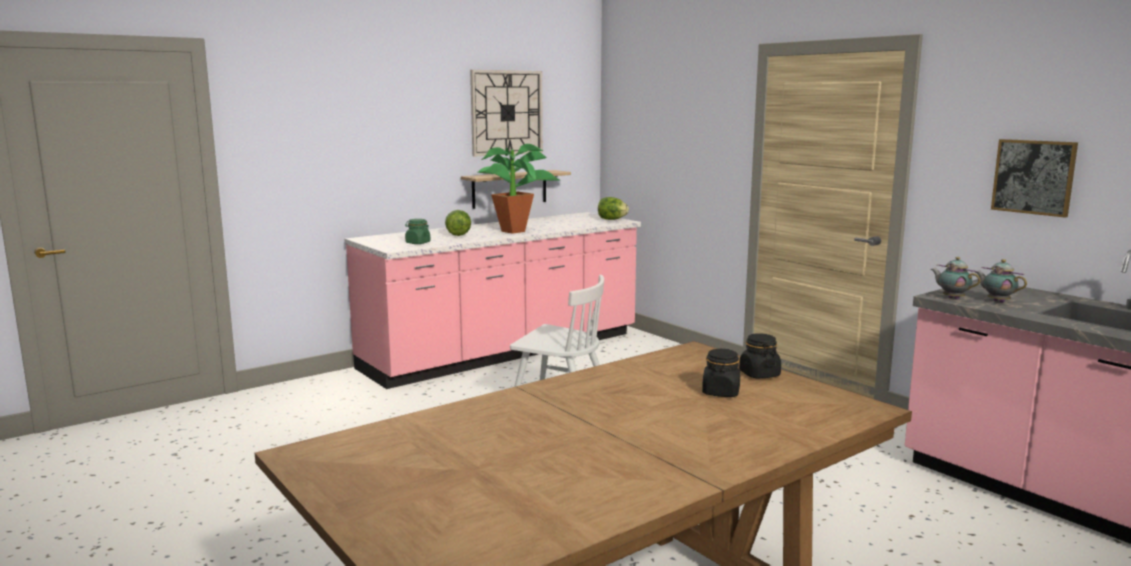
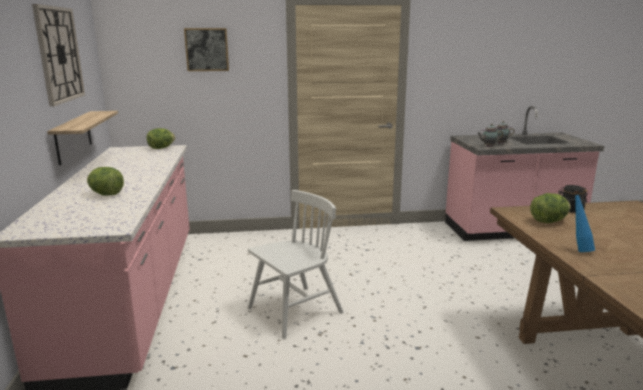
camera: 60 degrees left, 5 degrees up
green jar [405,219,430,244] -> none
potted plant [478,144,560,234] -> none
black jar [702,348,740,397] -> none
picture [991,139,1078,218] -> picture moved to [184,28,229,71]
none -> lettuce [530,193,571,223]
none -> blue bottle [574,190,595,252]

